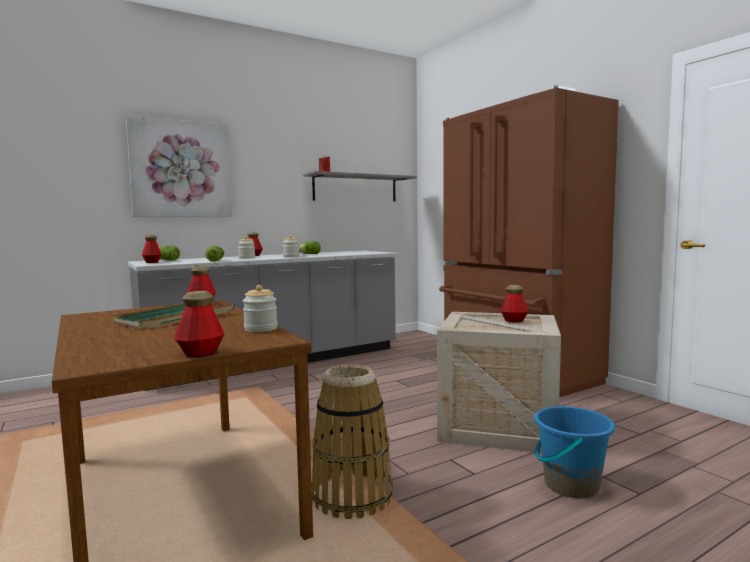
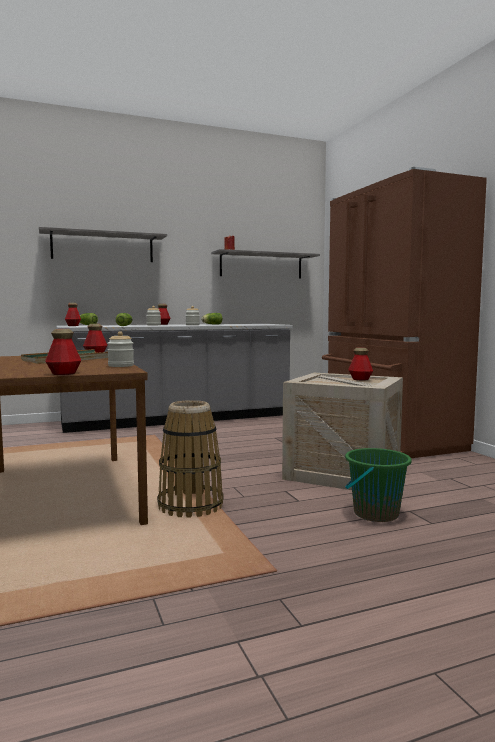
camera: 10 degrees right, 0 degrees up
picture [126,115,232,217] -> grey shelf [39,227,167,262]
blue bucket [534,406,615,499] -> green bucket [345,448,412,522]

